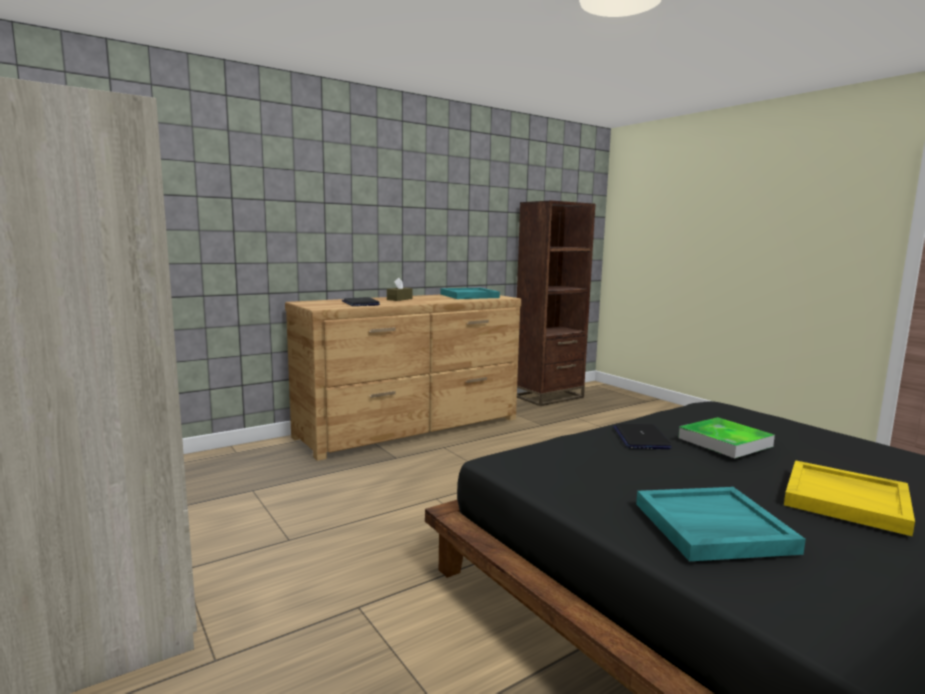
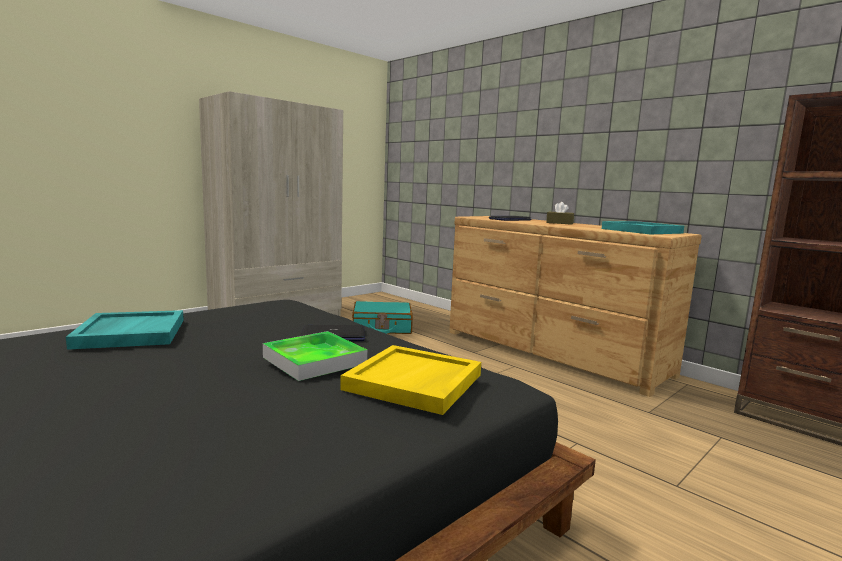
camera: 80 degrees right, 0 degrees up
yellow tray [784,460,915,536] -> yellow tray moved to [340,345,481,415]
none -> turquoise suitcase [352,301,413,334]

